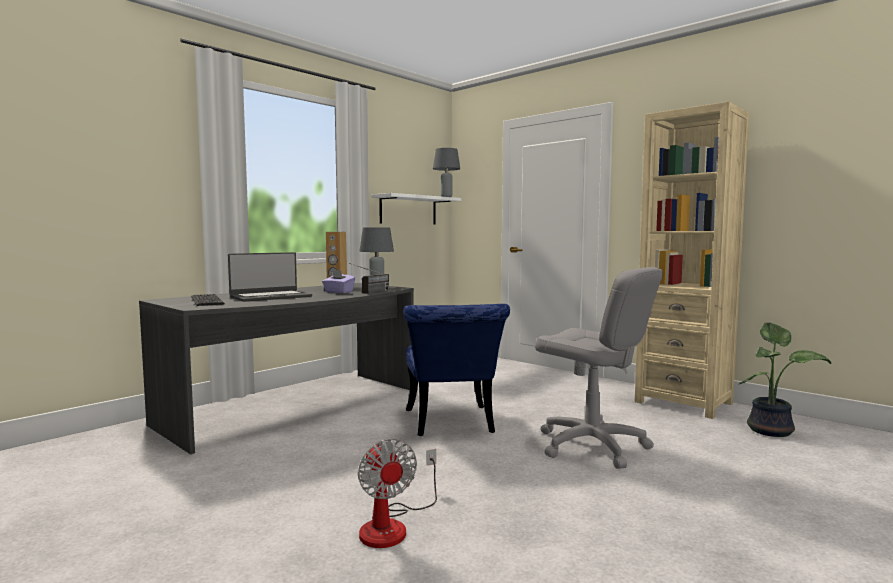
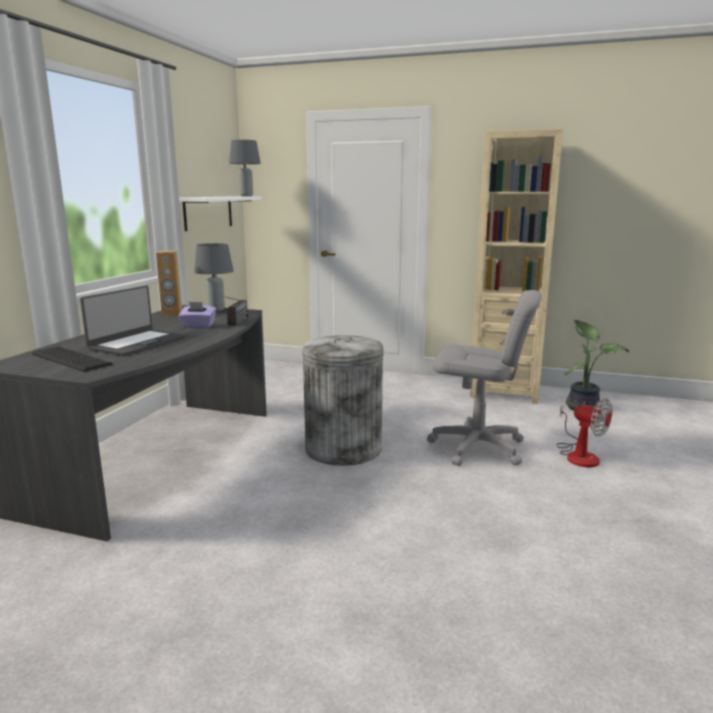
camera: 25 degrees left, 10 degrees up
fan [358,439,437,548] -> fan moved to [557,398,613,467]
blue chair [404,304,510,436] -> grey trash can [302,335,384,466]

